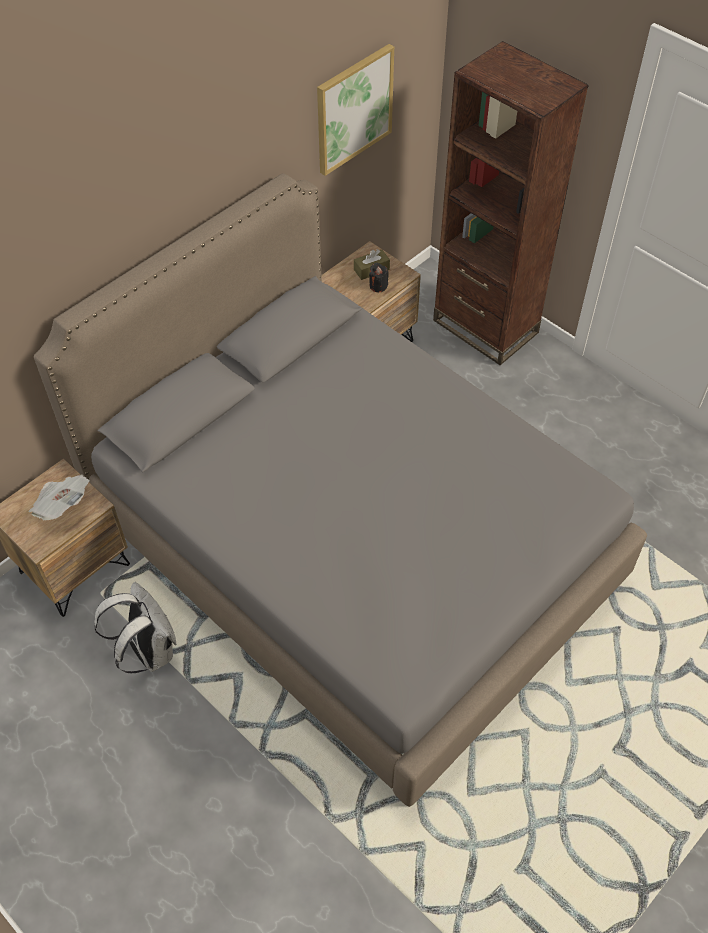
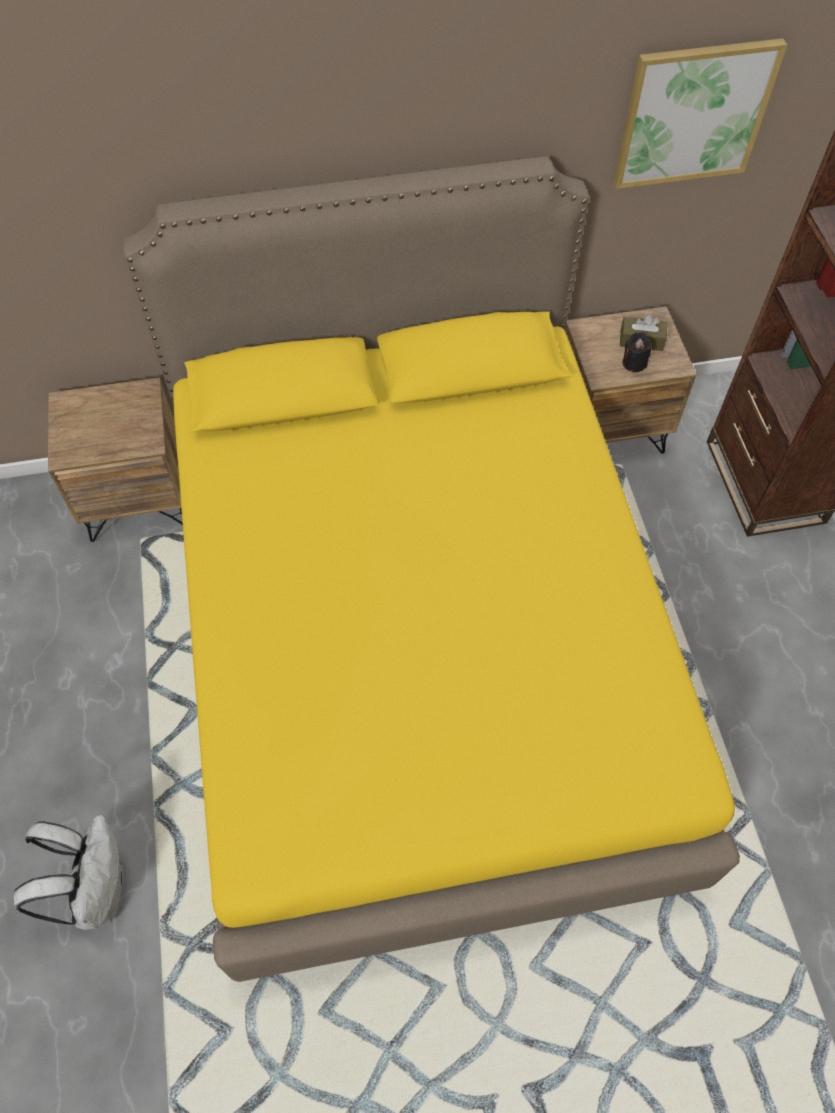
camera: 35 degrees right, 5 degrees up
newspaper [29,475,89,521] -> none
grey bed [34,173,647,807] -> yellow bed [123,156,740,982]
white backpack [94,582,176,673] -> white backpack moved to [14,815,123,930]

